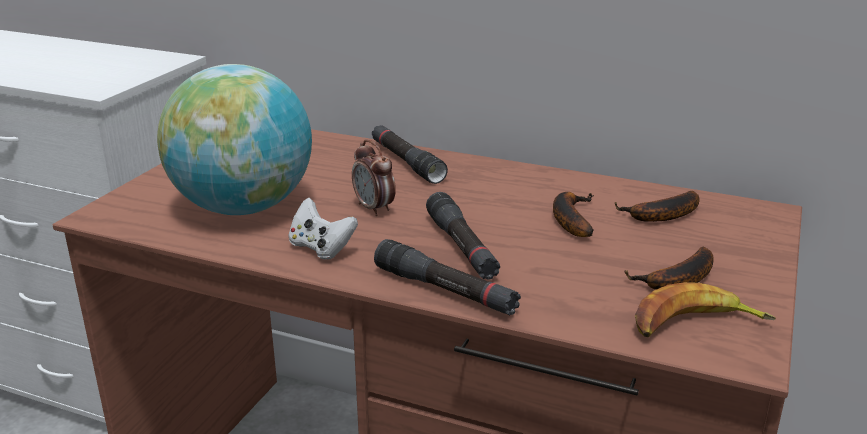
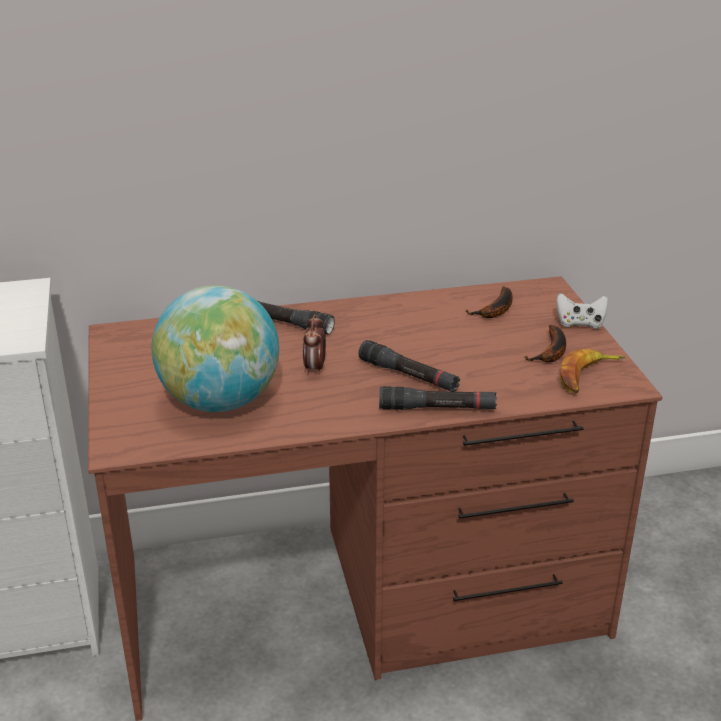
camera: 35 degrees left, 5 degrees up
white game controller [289,198,358,260] -> white game controller moved to [556,293,608,329]
alarm clock [352,139,396,216] -> alarm clock turned 75 degrees clockwise [303,314,326,375]
banana [553,192,594,237] -> none

